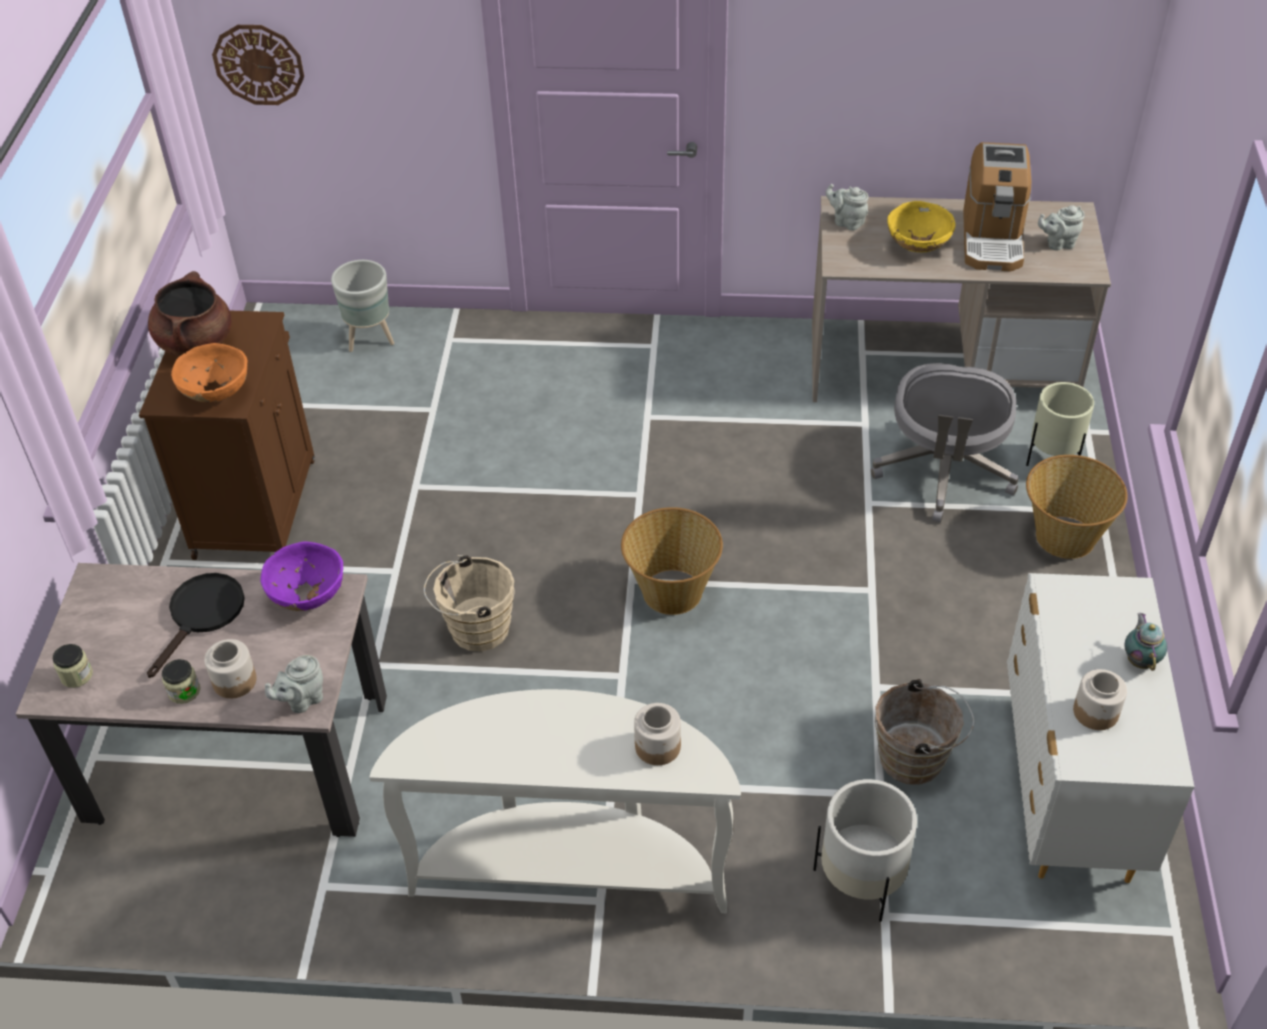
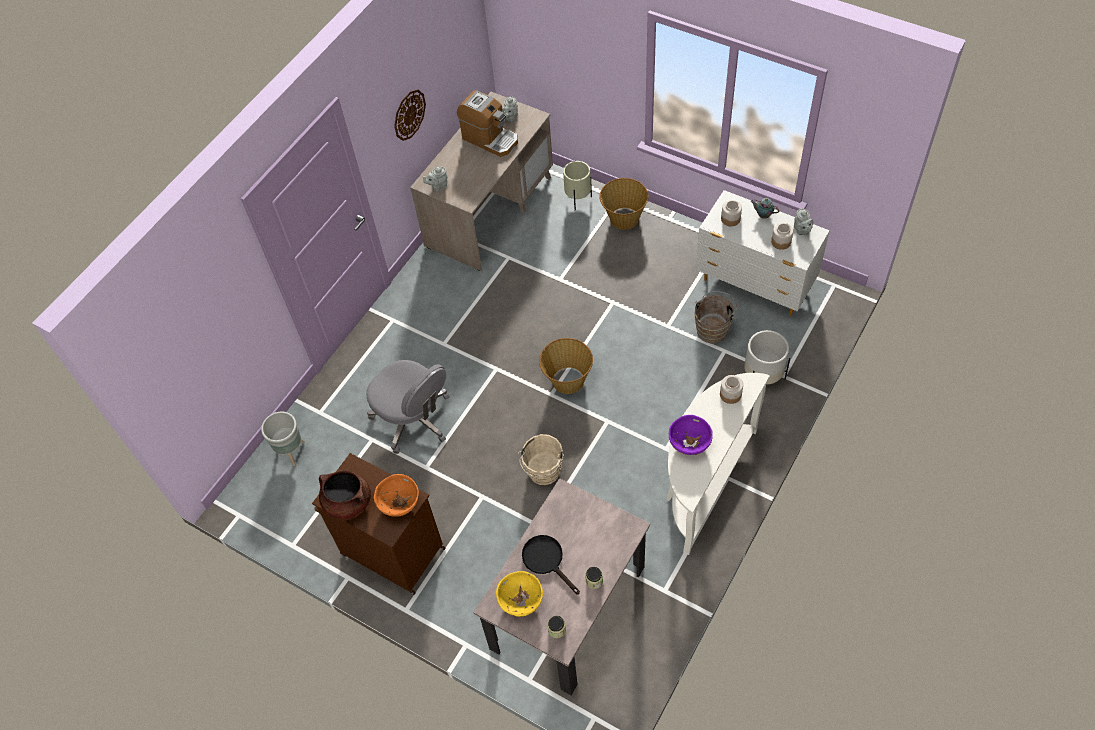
camera: 60 degrees left, 10 degrees up
jar [204,639,257,699] -> jar moved to [721,200,742,226]
wall clock [212,25,304,105] -> wall clock moved to [394,89,426,141]
purple bowl [260,541,343,611] -> purple bowl moved to [669,415,713,455]
grey teapot [265,655,323,713] -> grey teapot moved to [794,208,813,235]
grey office chair [871,363,1018,523] -> grey office chair moved to [366,360,450,454]
yellow bowl [887,201,955,253] -> yellow bowl moved to [496,571,543,617]

